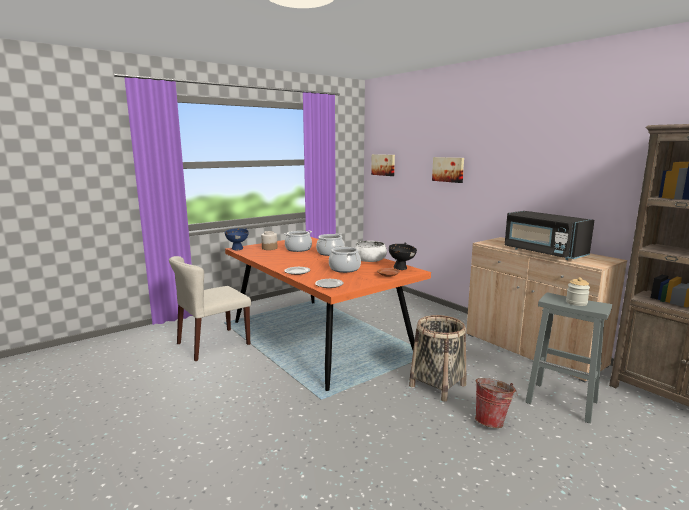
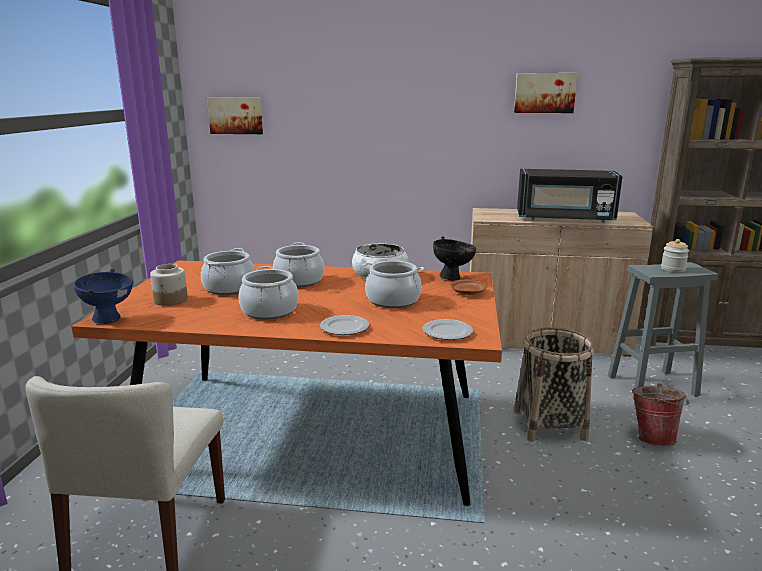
camera: 45 degrees left, 5 degrees up
picture [432,157,464,183] -> picture moved to [514,73,578,113]
none -> cooking pot [239,266,298,319]

